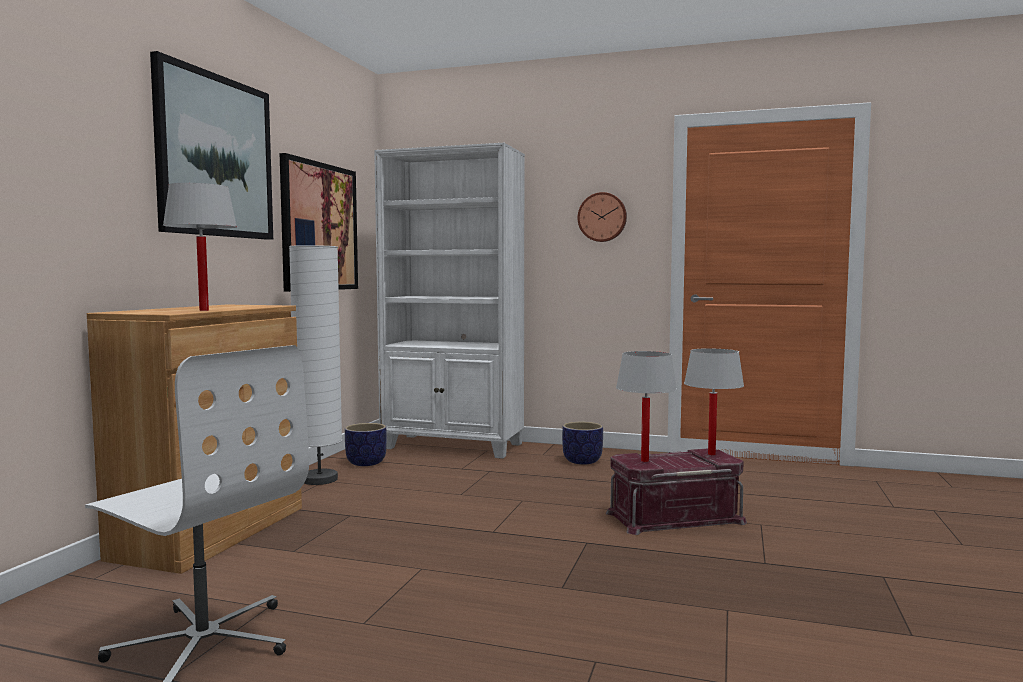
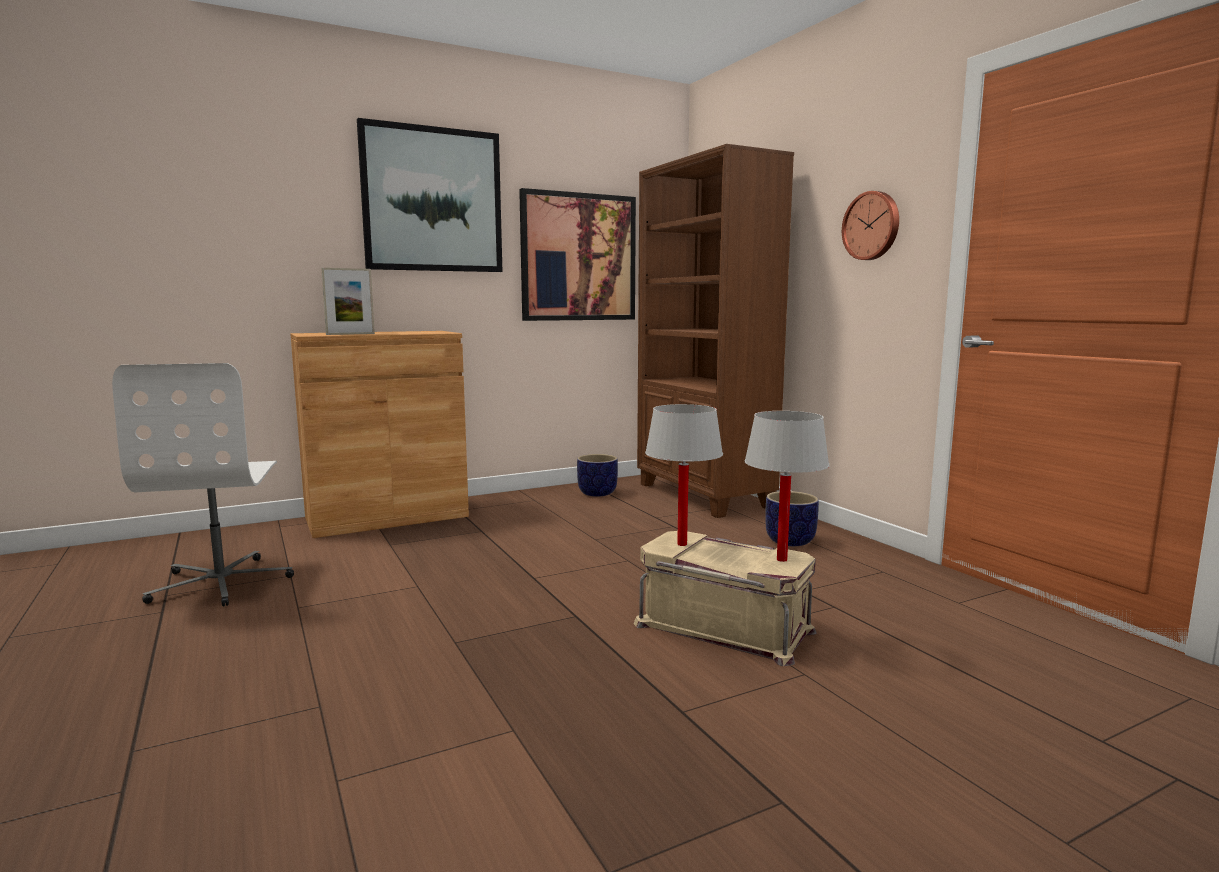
camera: 45 degrees right, 5 degrees up
white table lamp [163,183,237,311] -> picture frame [321,268,375,335]
white floor lamp [289,245,342,485] -> none
white bookcase [374,143,525,459] -> brown bookcase [637,144,794,518]
red storage box [606,449,747,535] -> beige storage box [634,531,817,666]

